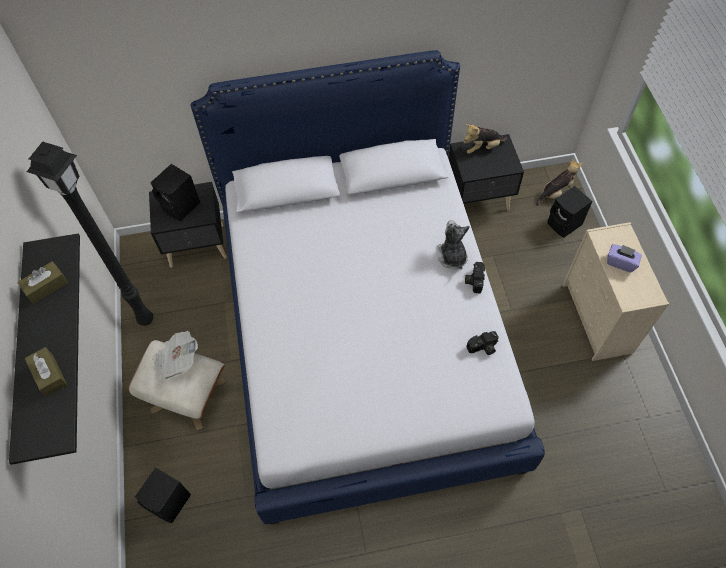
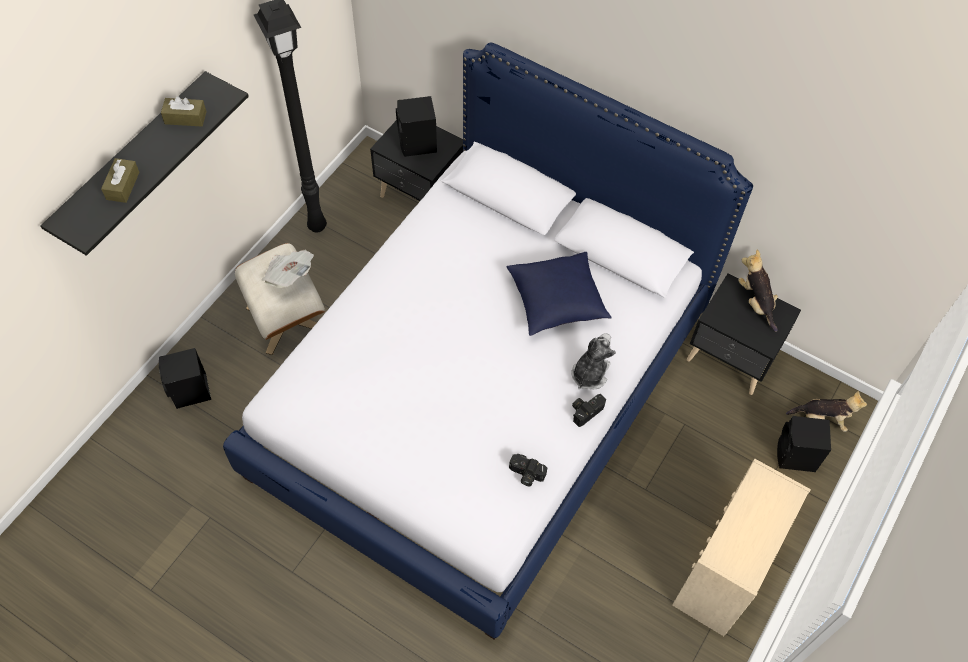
camera: 40 degrees right, 0 degrees up
plush toy [463,124,508,154] -> plush toy turned 45 degrees clockwise [738,250,778,332]
purple tissue box [607,244,642,273] -> none
none -> blue pillow [506,252,612,336]

